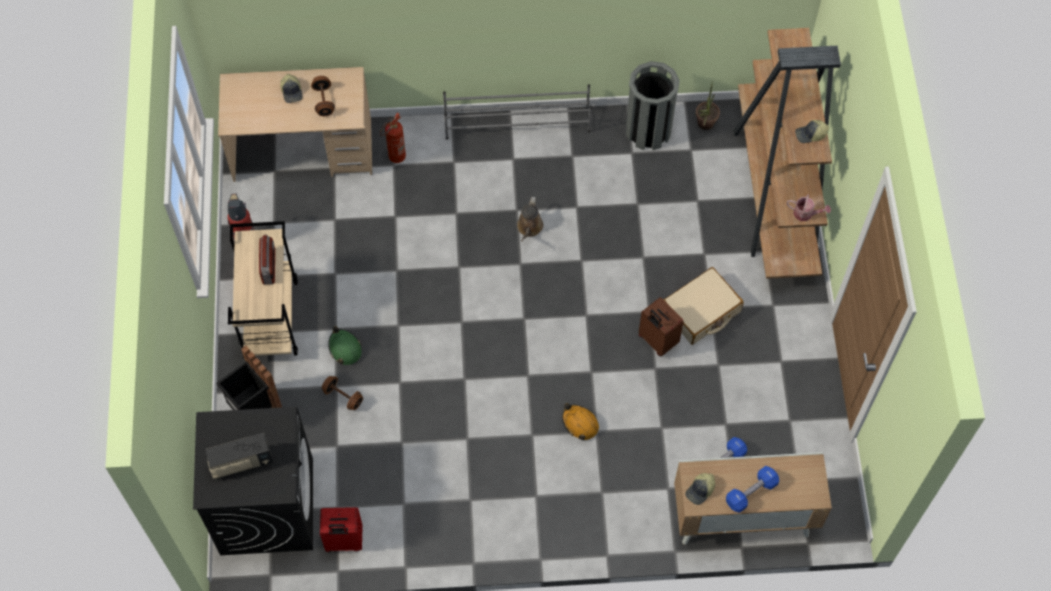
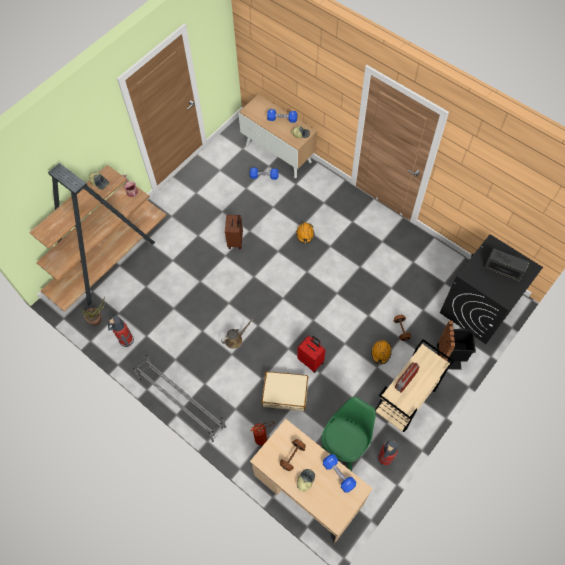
camera: 135 degrees left, 0 degrees up
red suitcase [320,507,363,552] -> red suitcase moved to [297,336,325,373]
green hard hat [328,326,362,365] -> orange hard hat [371,340,392,364]
grey trash can [626,61,680,150] -> fire extinguisher [108,316,134,347]
beige suitcase [663,267,744,345] -> beige suitcase moved to [262,371,308,411]
none -> green chair [321,397,376,471]
none -> blue dumbbell [323,454,356,493]

